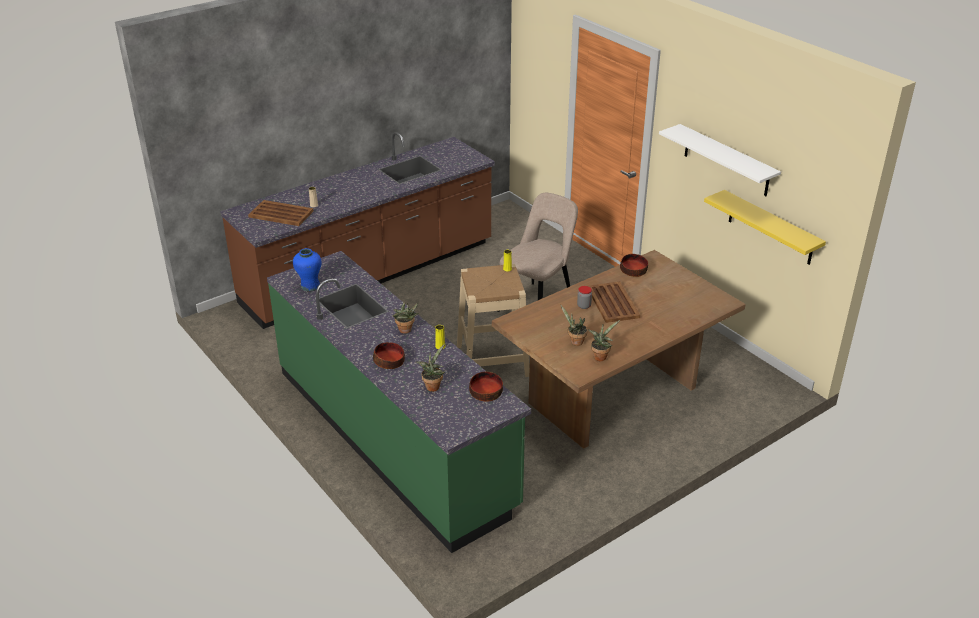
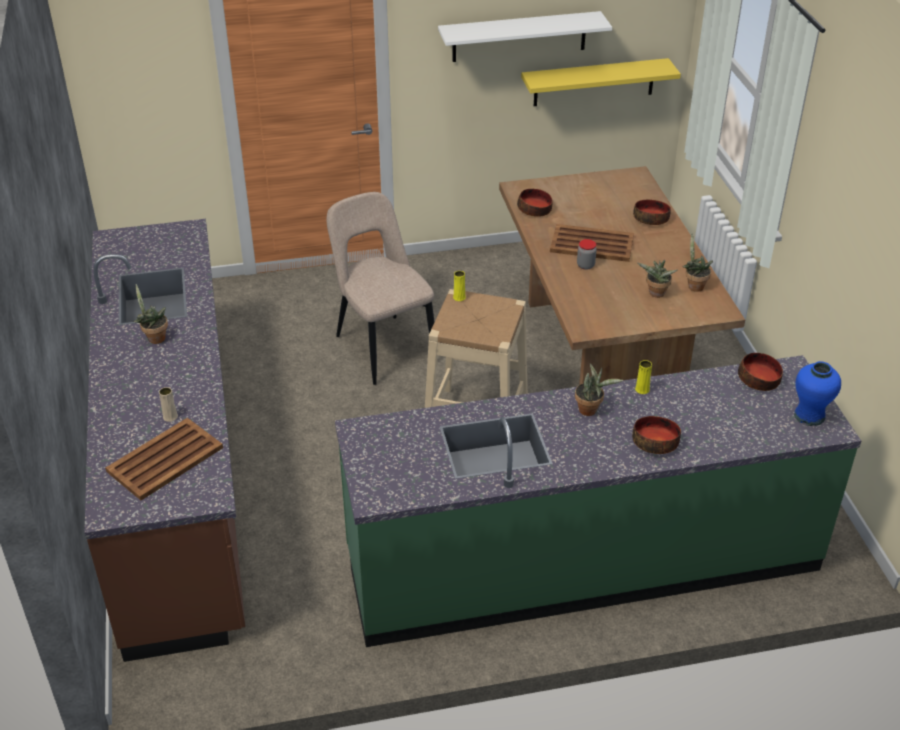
camera: 65 degrees left, 5 degrees up
blue vase [293,248,322,291] -> blue vase moved to [794,361,841,426]
potted plant [416,344,445,392] -> potted plant moved to [133,284,168,344]
none -> bowl [633,199,671,225]

